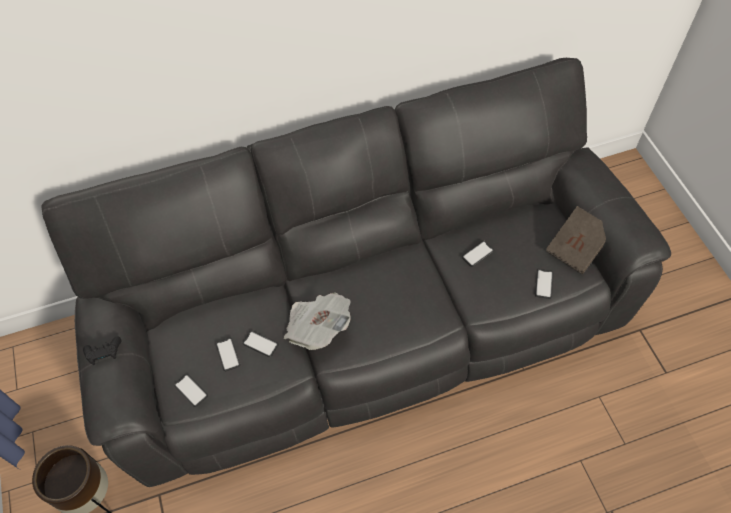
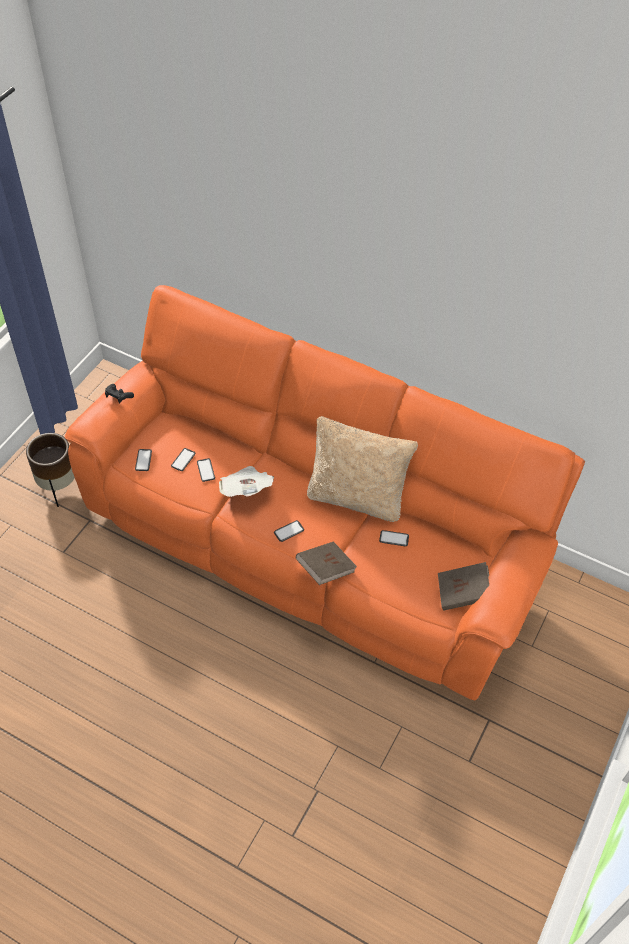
camera: 45 degrees right, 5 degrees down
grey sofa [41,58,671,487] -> orange sofa [65,285,585,700]
phone [535,269,553,299] -> phone moved to [274,520,304,542]
none -> brown book [296,541,357,585]
none -> beige pillow [307,416,418,522]

